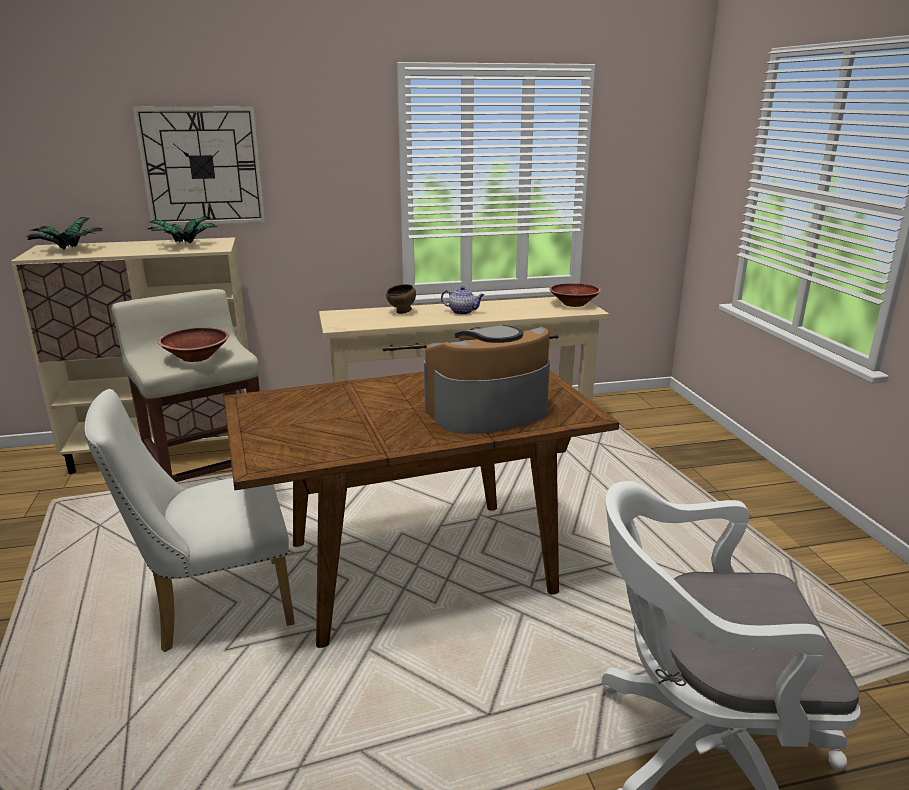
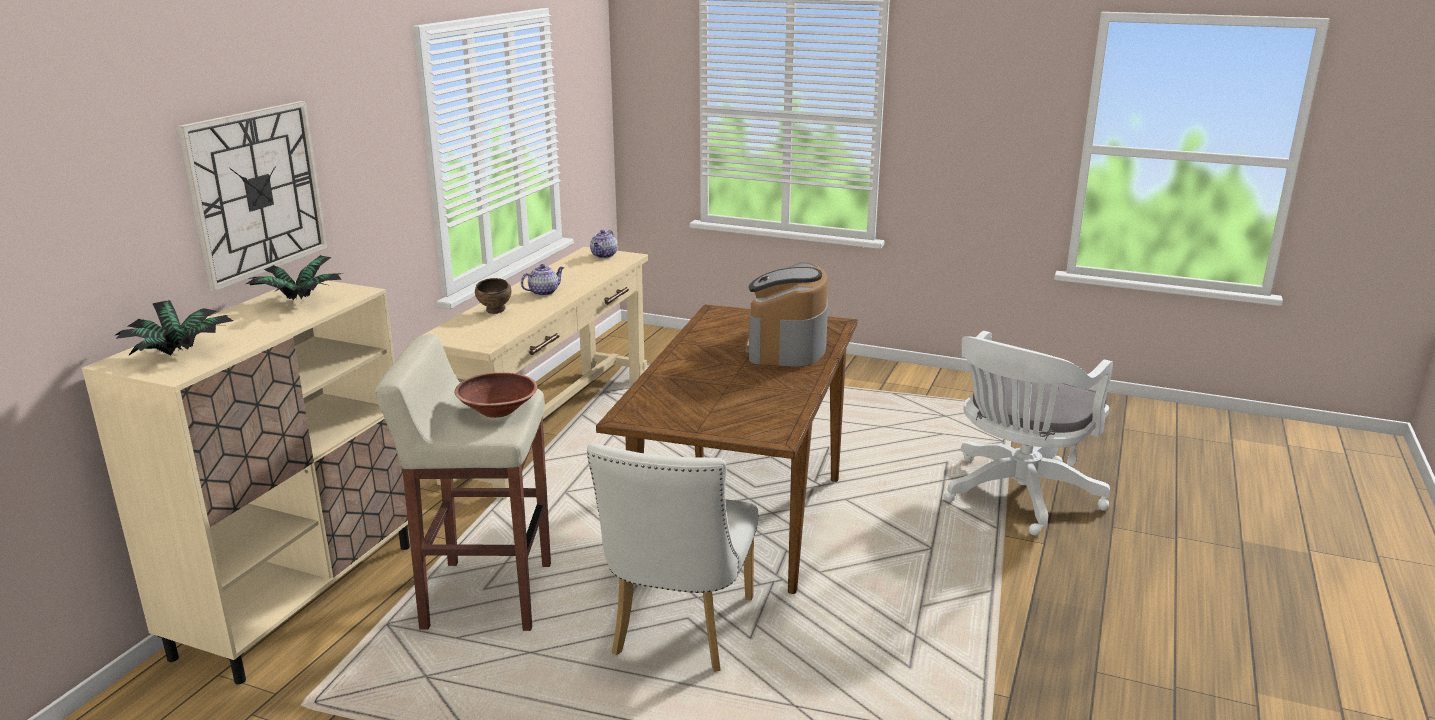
camera: 55 degrees left, 0 degrees up
brown bowl [549,283,601,307] -> teapot [590,230,617,258]

